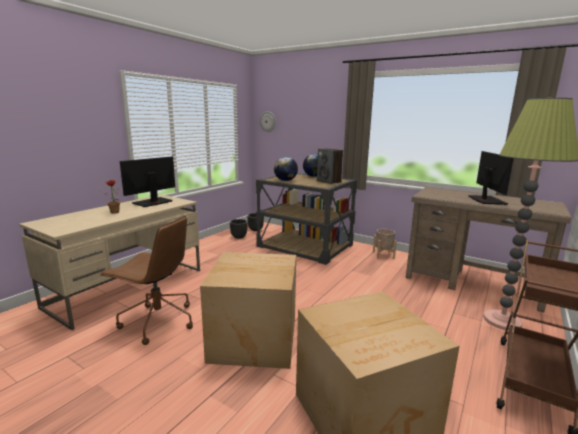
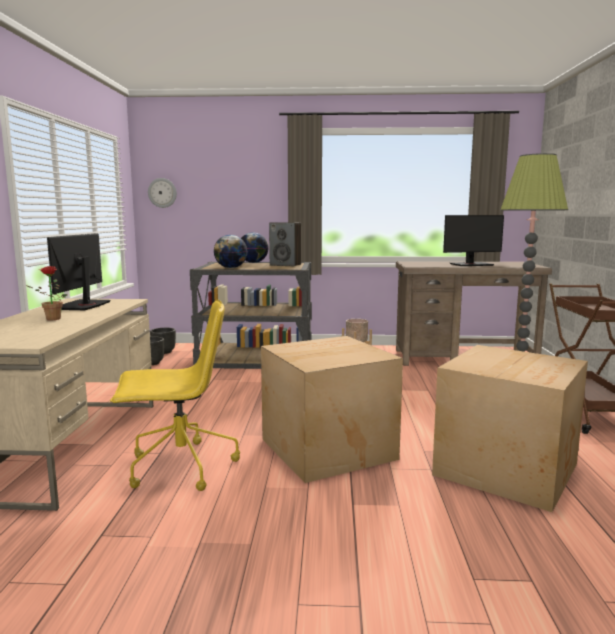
camera: 30 degrees left, 5 degrees down
brown office chair [99,216,193,345] -> yellow office chair [110,300,240,491]
monitor [468,151,514,205] -> monitor turned 105 degrees clockwise [443,215,504,266]

